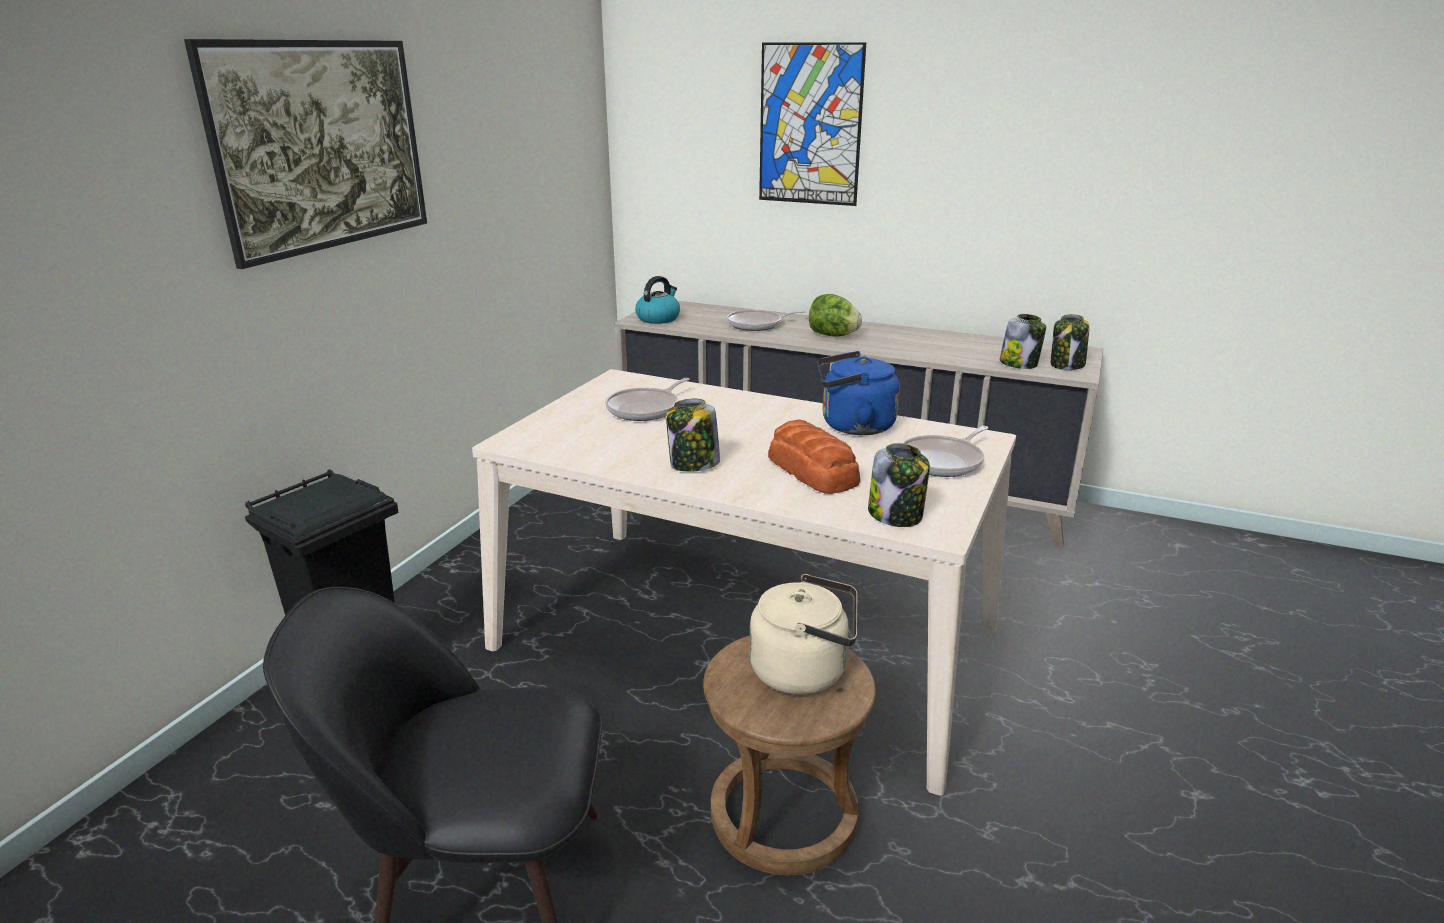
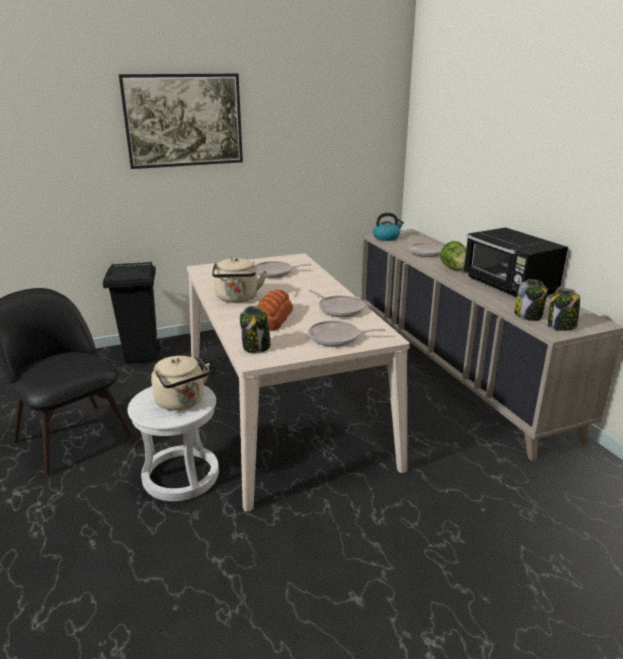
camera: 45 degrees right, 0 degrees up
jar [666,399,720,472] -> beige kettle [212,257,267,303]
brown stool [703,635,876,875] -> white stool [127,385,219,501]
picture [759,42,866,206] -> none
blue kettle [817,351,900,435] -> frying pan [309,290,365,317]
none -> black microwave [464,227,568,297]

